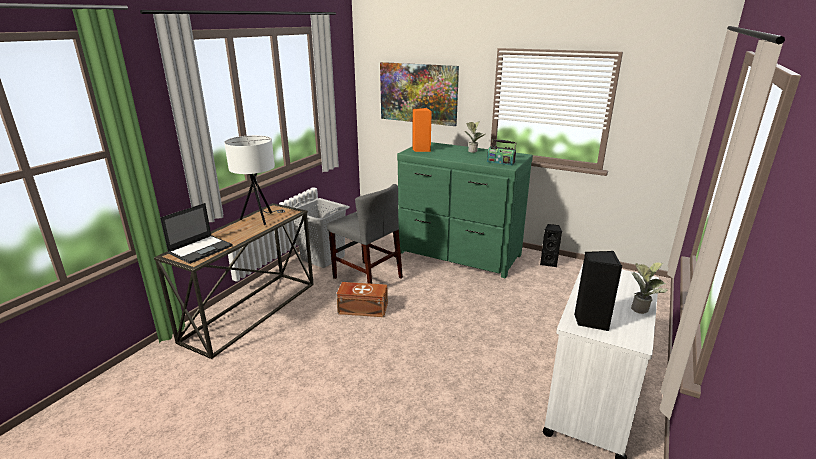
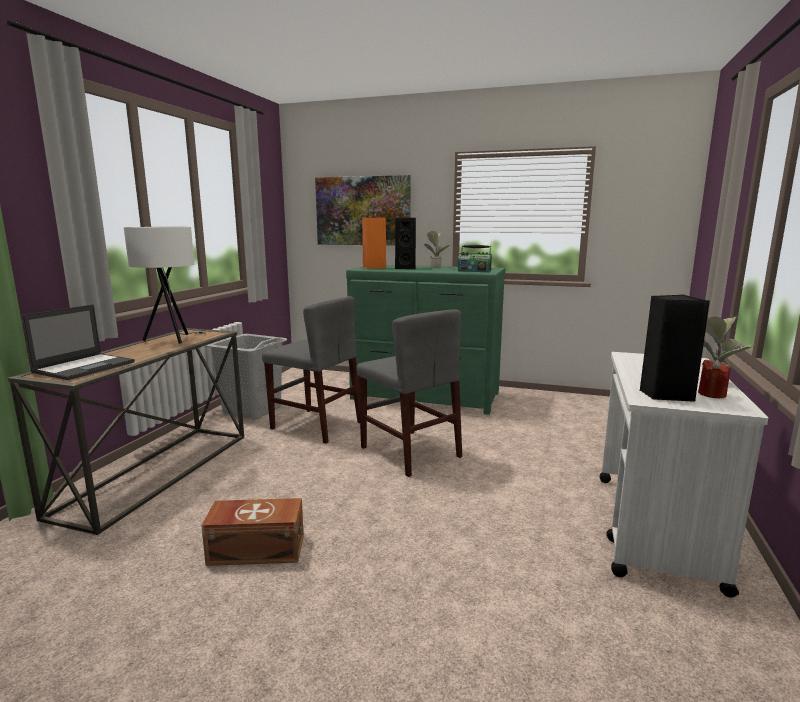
camera: 10 degrees left, 10 degrees down
brown storage box [336,282,388,317] -> brown storage box moved to [201,498,304,566]
black speaker [540,224,562,268] -> black speaker moved to [395,218,416,269]
none -> grey chair [356,309,462,477]
none -> red candle [698,359,731,398]

